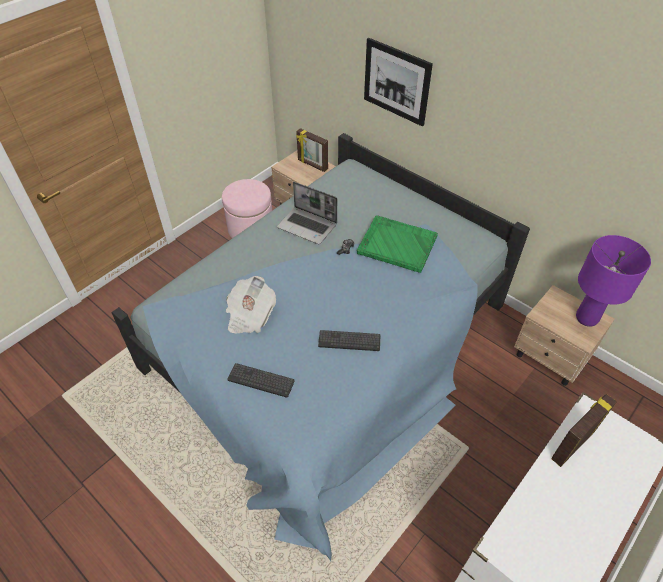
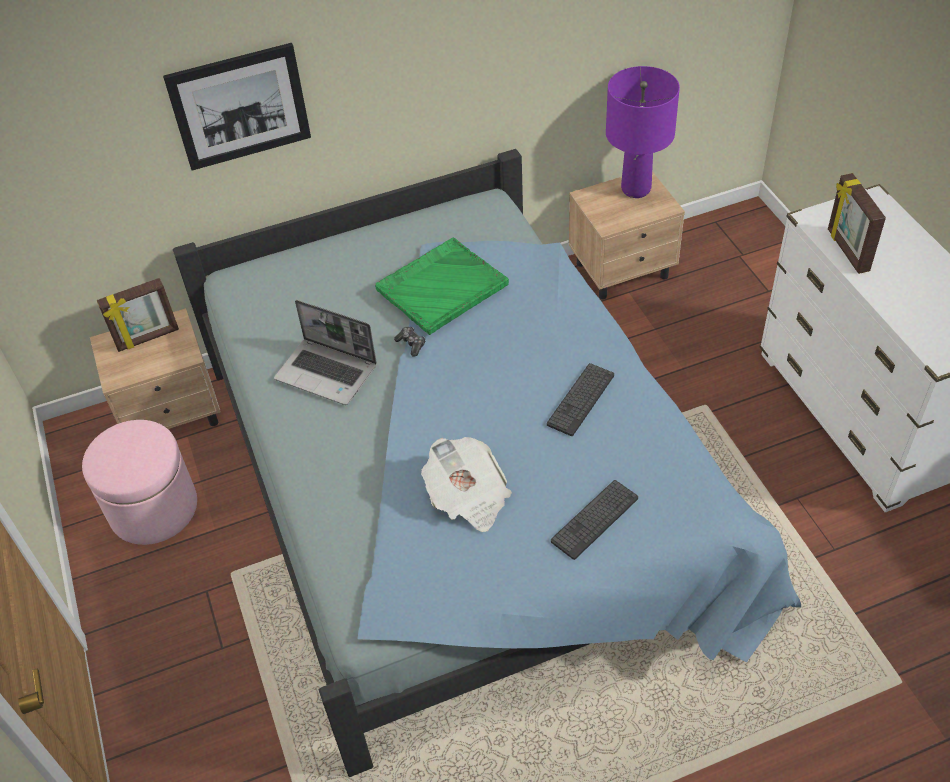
camera: 60 degrees left, 0 degrees up
laptop [277,182,337,244] -> laptop turned 60 degrees clockwise [274,300,377,405]

